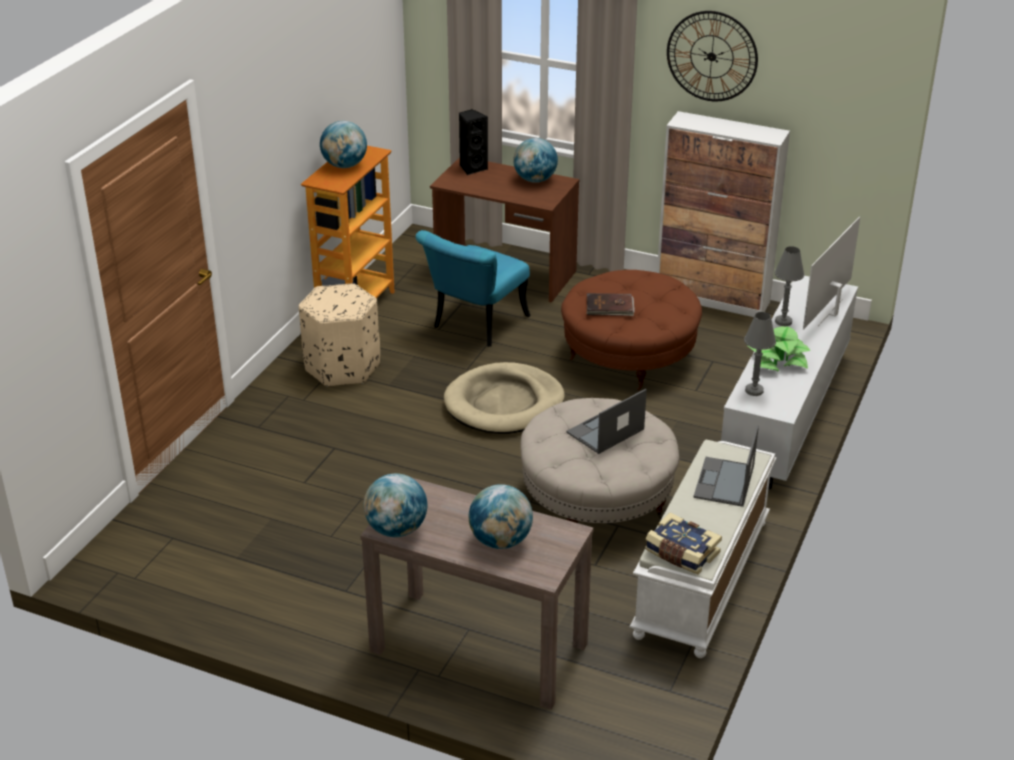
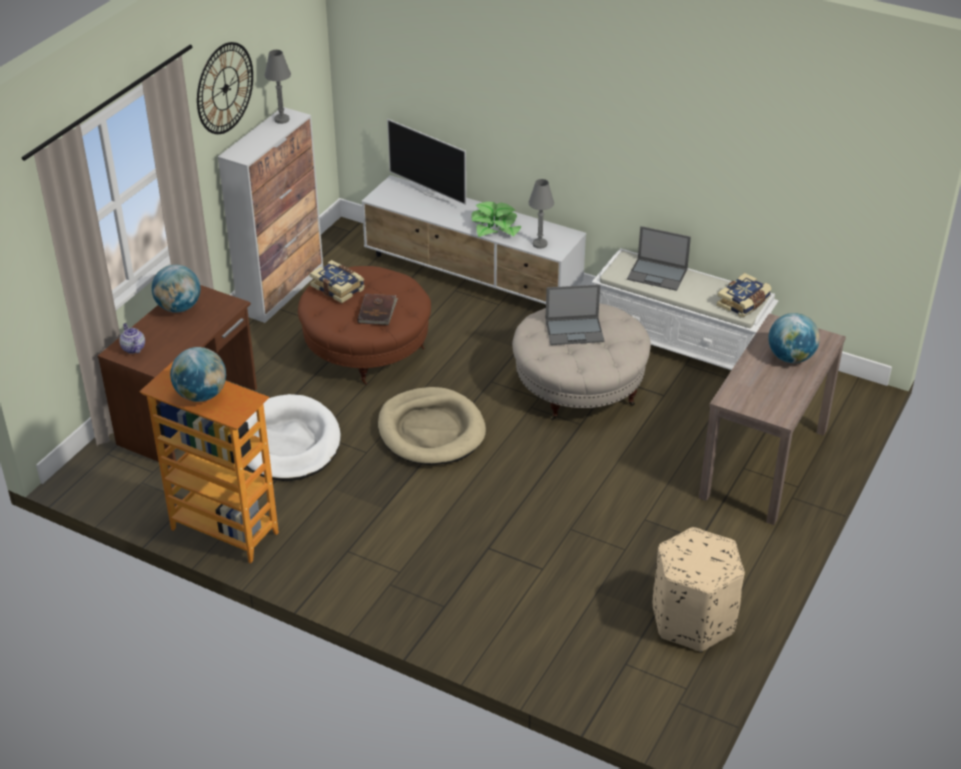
camera: 85 degrees left, 5 degrees up
beige ottoman [299,283,380,387] -> beige ottoman moved to [653,527,745,652]
globe [363,473,427,537] -> none
turquoise chair [416,230,531,347] -> white dog bed [246,394,341,481]
black speaker [459,109,488,175] -> teapot [119,323,145,354]
laptop [566,389,647,454] -> laptop turned 60 degrees counterclockwise [545,284,604,345]
grey table lamp [775,246,804,326] -> grey table lamp moved to [265,50,291,124]
none -> book [309,260,365,303]

